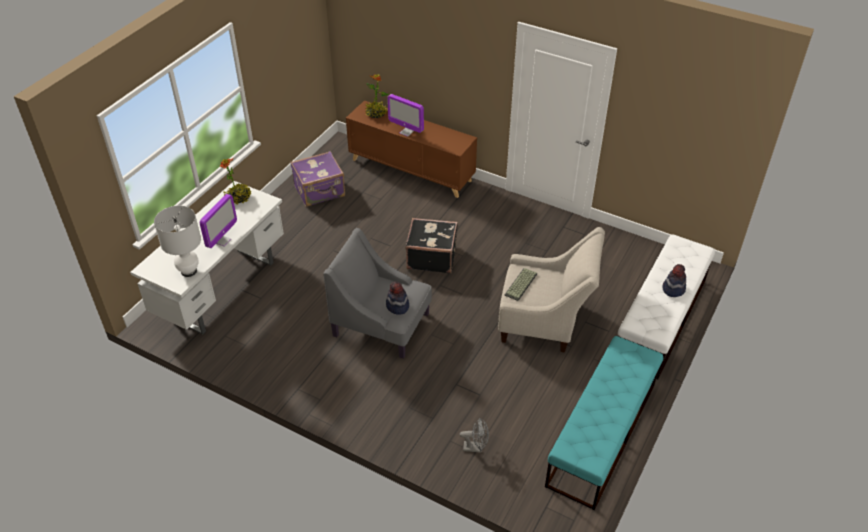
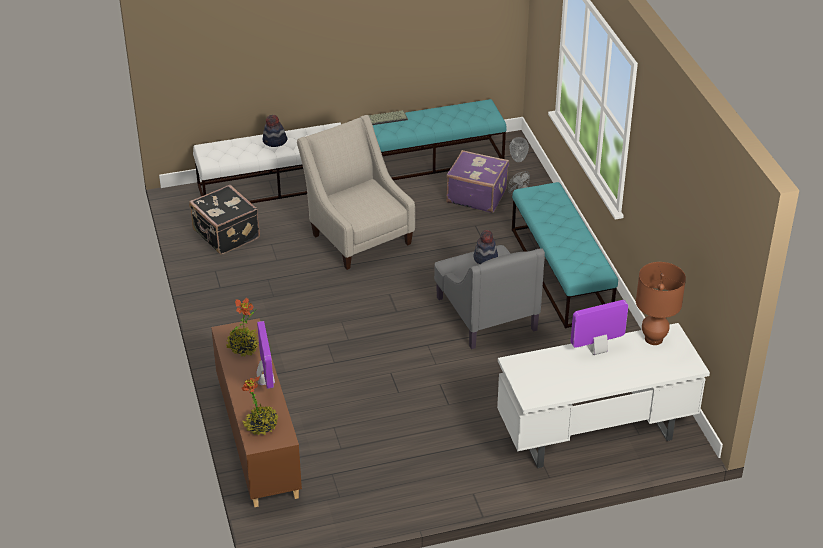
camera: 135 degrees left, 5 degrees down
white table lamp [154,206,201,277] -> brown table lamp [636,262,686,345]
potted plant [220,158,252,204] -> potted plant moved to [225,298,259,357]
purple suitcase [290,151,345,207] -> purple suitcase moved to [446,150,509,213]
black suitcase [405,218,458,273] -> black suitcase moved to [189,185,260,255]
keyboard [505,268,537,301] -> keyboard moved to [369,110,408,125]
none -> vase [509,137,529,162]
none -> turquoise bench [512,182,618,328]

